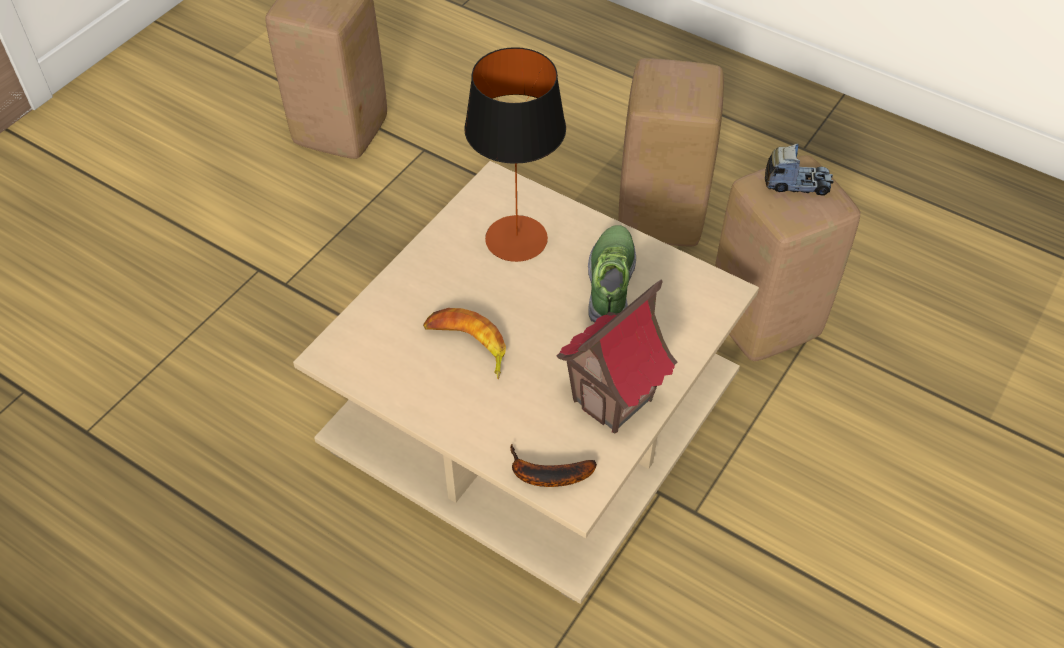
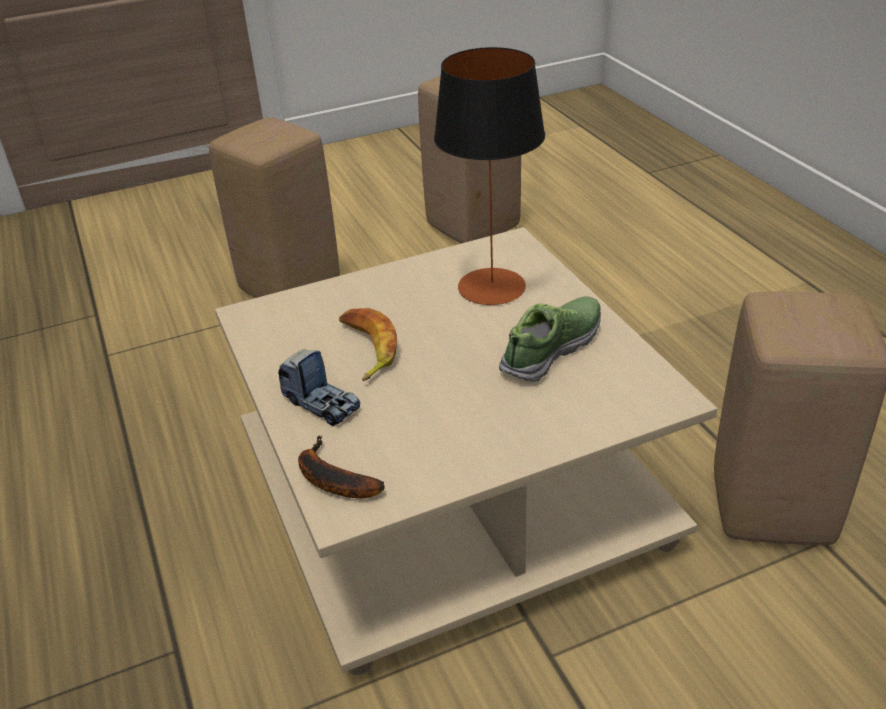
camera: 35 degrees right, 15 degrees down
toy house [556,279,677,433] -> none
beige stool [618,58,724,246] -> beige stool moved to [209,118,340,298]
toy truck [765,144,834,196] -> toy truck moved to [278,349,360,426]

